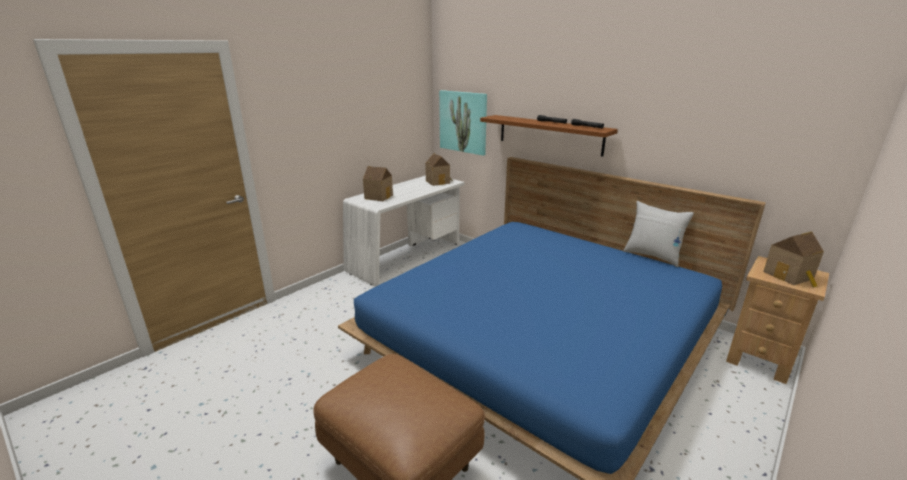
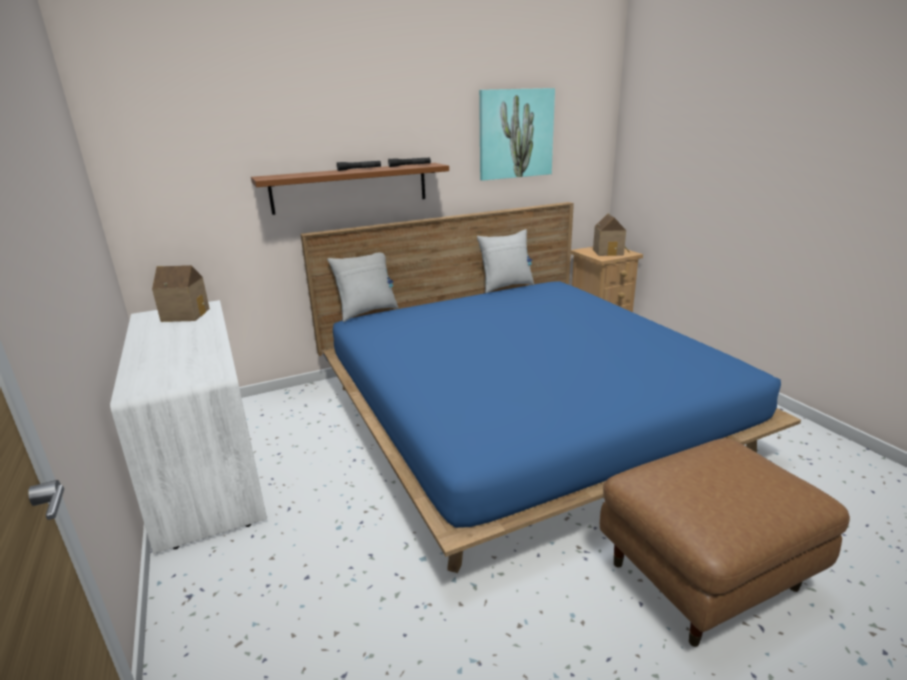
camera: 65 degrees left, 0 degrees up
toy house [363,166,393,201] -> none
picture [439,90,487,156] -> picture moved to [479,88,555,181]
none -> grey pillow [327,253,398,322]

